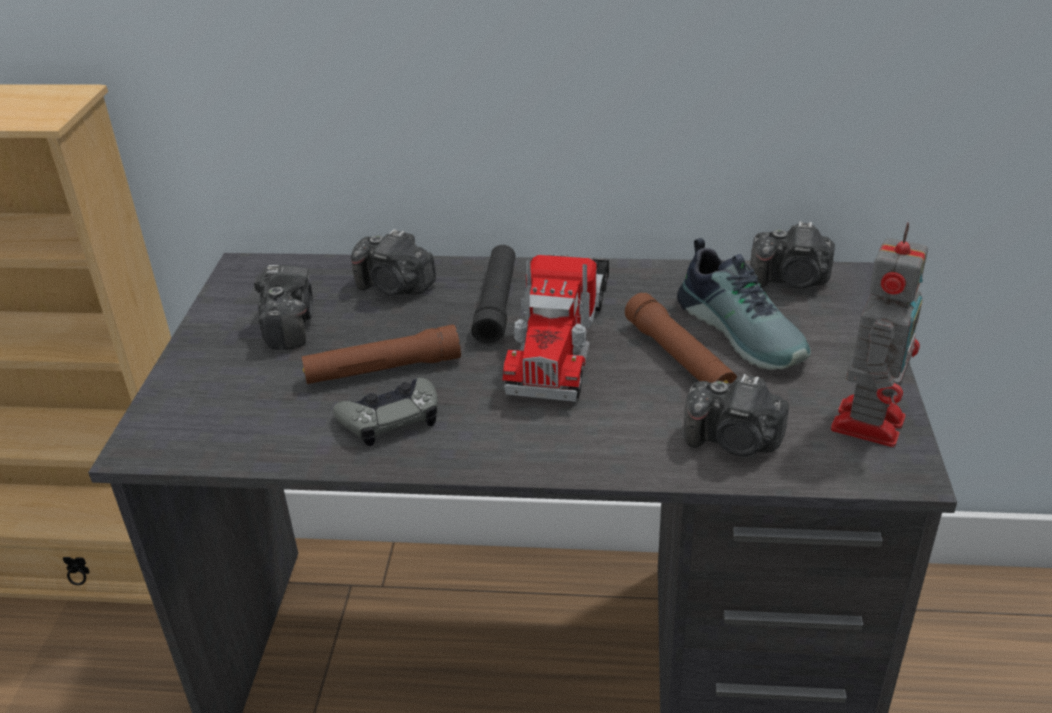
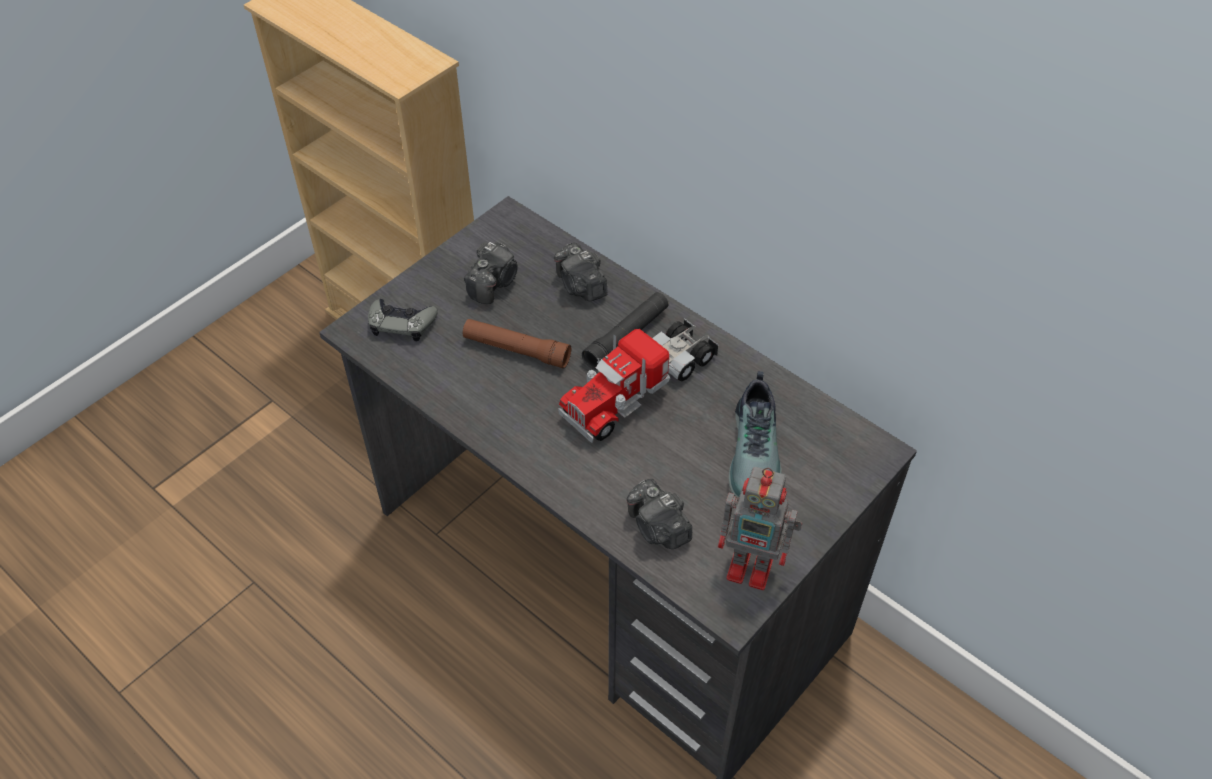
camera: 35 degrees right, 15 degrees up
grey game controller [333,377,438,446] -> grey game controller moved to [368,299,438,342]
brown flashlight [625,293,737,384] -> none
camera [750,221,835,289] -> none
toy robot [831,222,928,447] -> toy robot turned 45 degrees clockwise [718,467,802,590]

